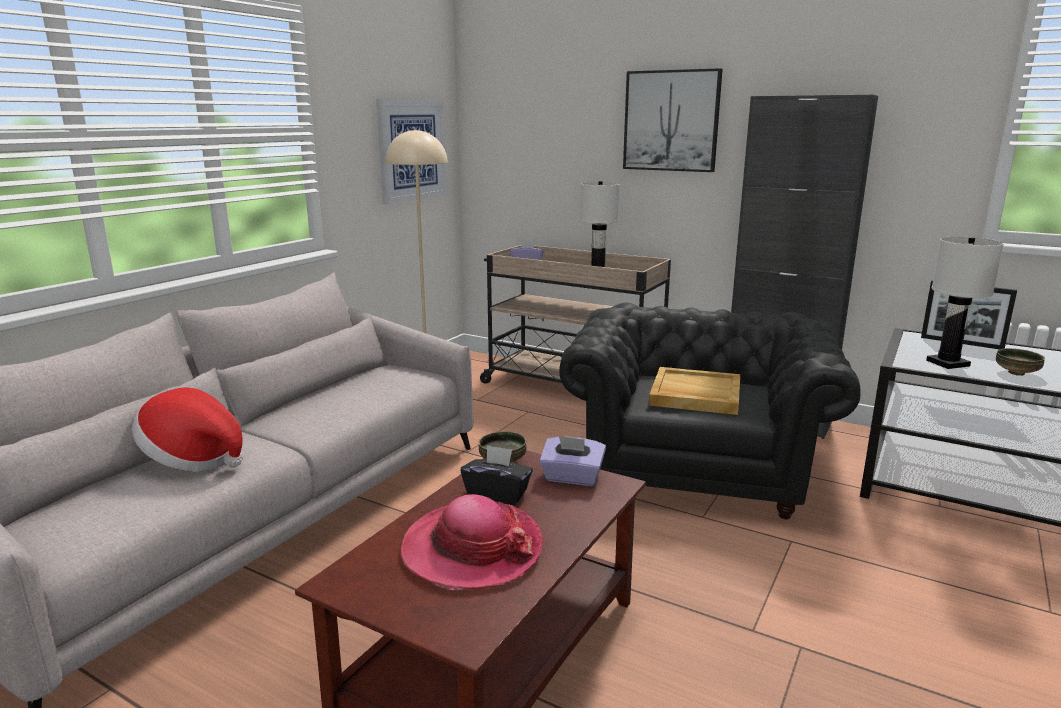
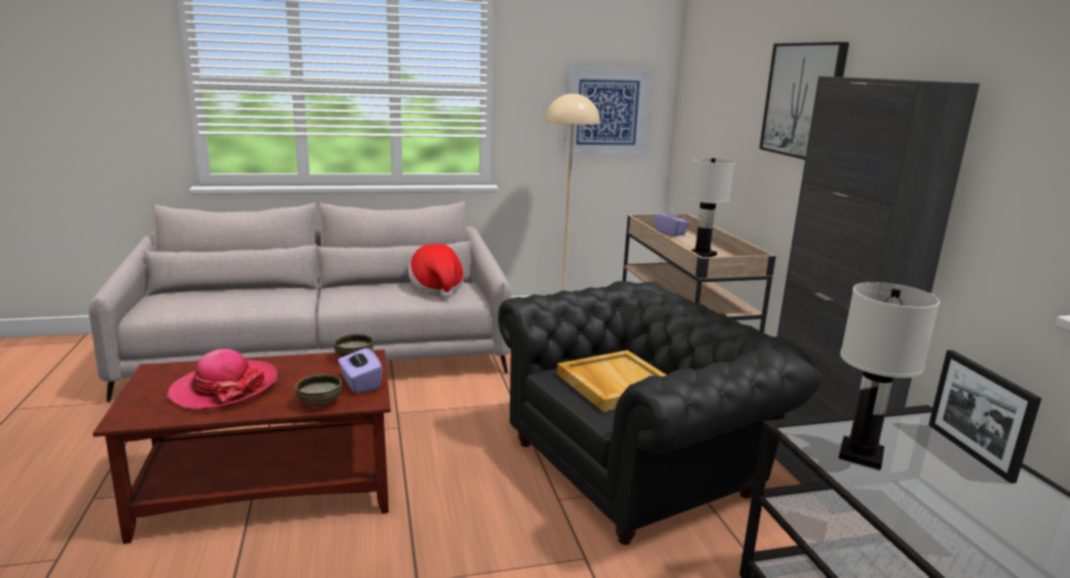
camera: 45 degrees right, 0 degrees up
hat [132,387,243,472] -> hat moved to [408,244,464,298]
black tissue box [460,445,533,505] -> none
bowl [996,348,1045,376] -> bowl moved to [295,374,342,407]

